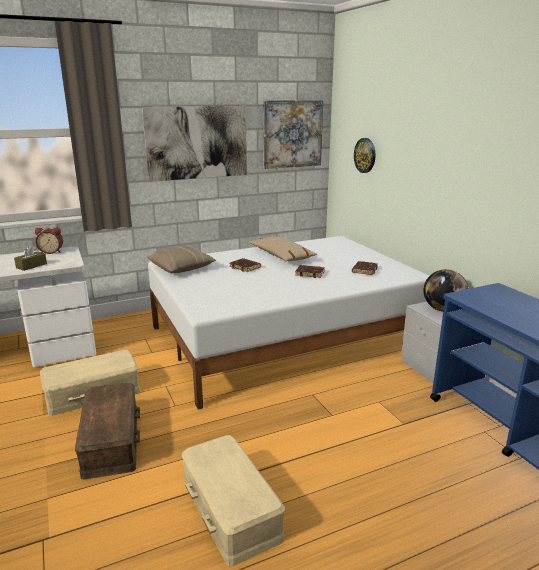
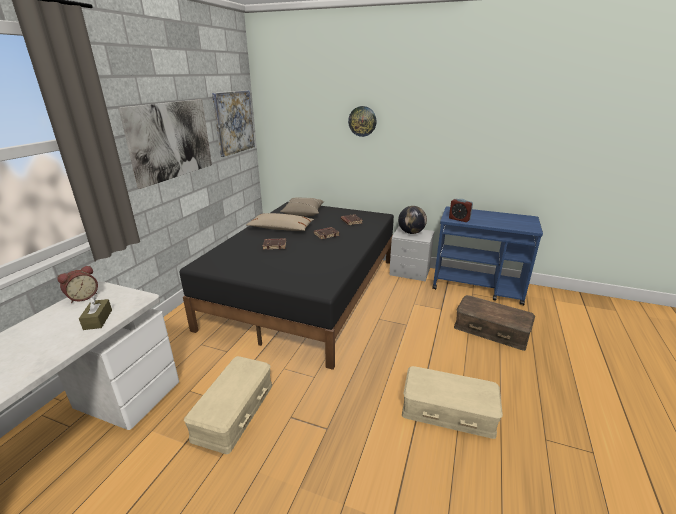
camera: 45 degrees left, 5 degrees up
brown storage box [75,383,140,480] -> brown storage box moved to [454,295,535,351]
beige pillow [147,246,216,273] -> beige pillow moved to [280,197,324,216]
white bed [148,236,429,410] -> black bed [180,202,394,370]
wall clock [354,138,376,173] -> wall clock moved to [348,106,376,137]
none -> alarm clock [449,199,473,222]

